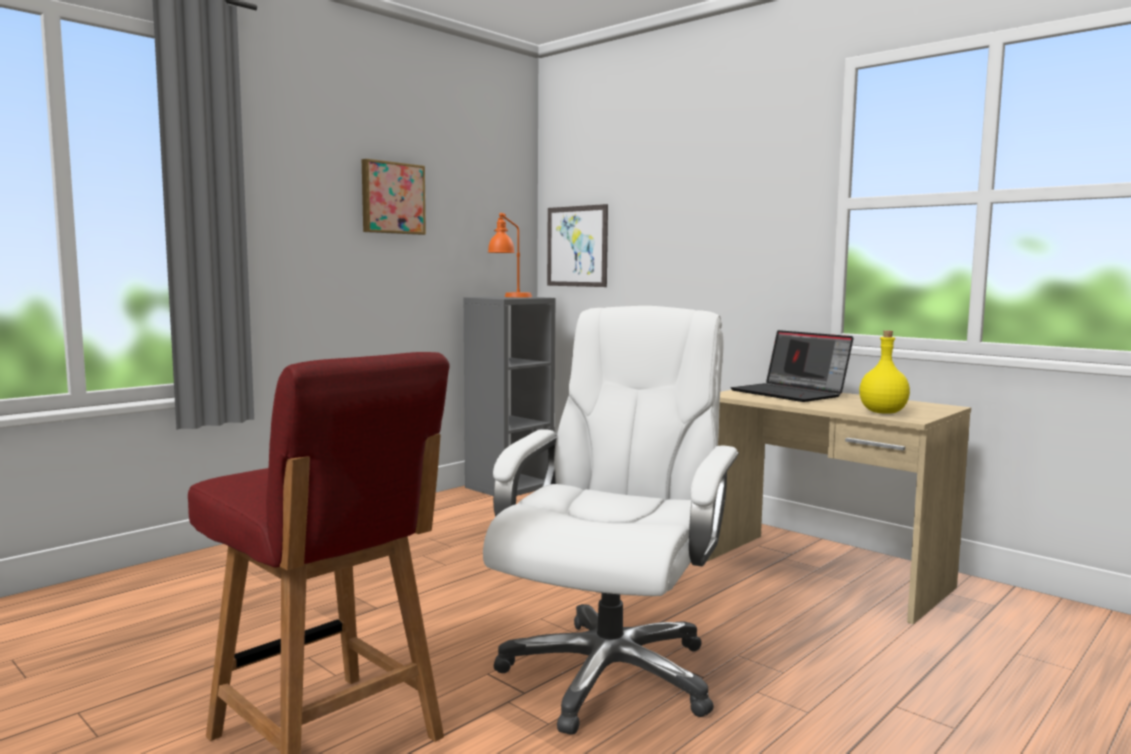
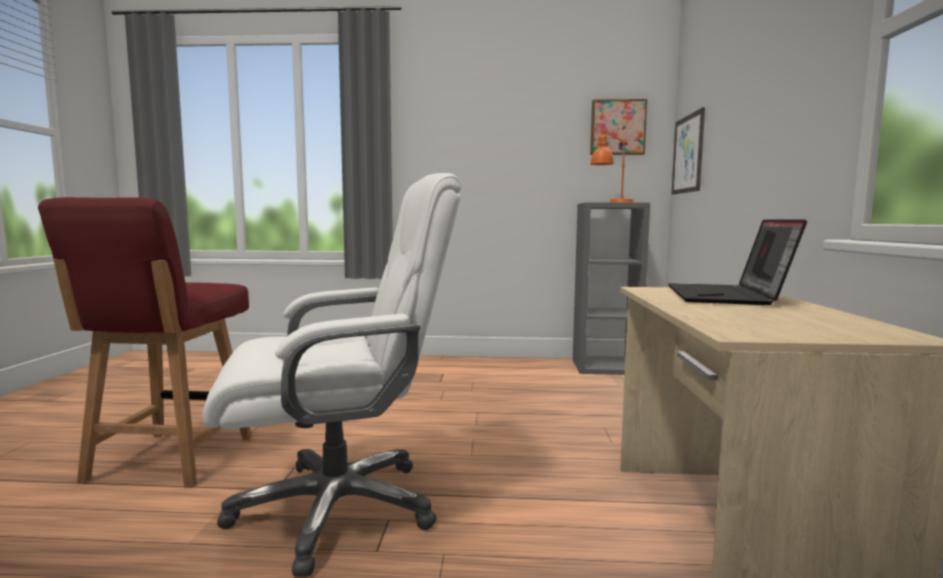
camera: 50 degrees right, 0 degrees up
picture [362,159,426,235] -> picture moved to [590,99,647,155]
yellow bottle [859,331,910,414] -> none

